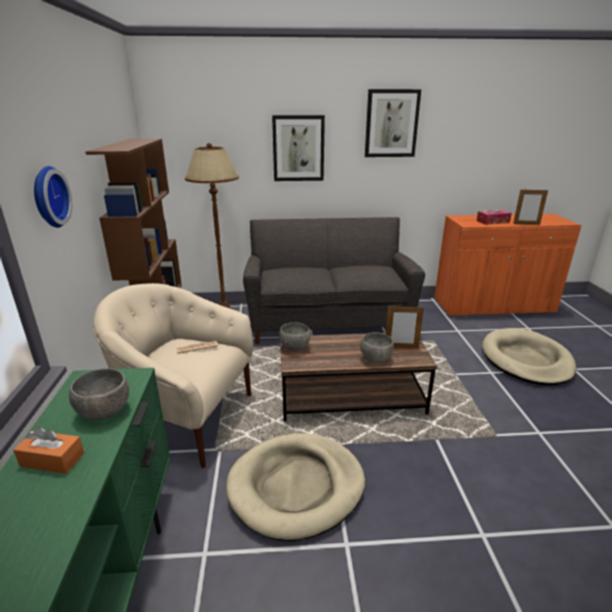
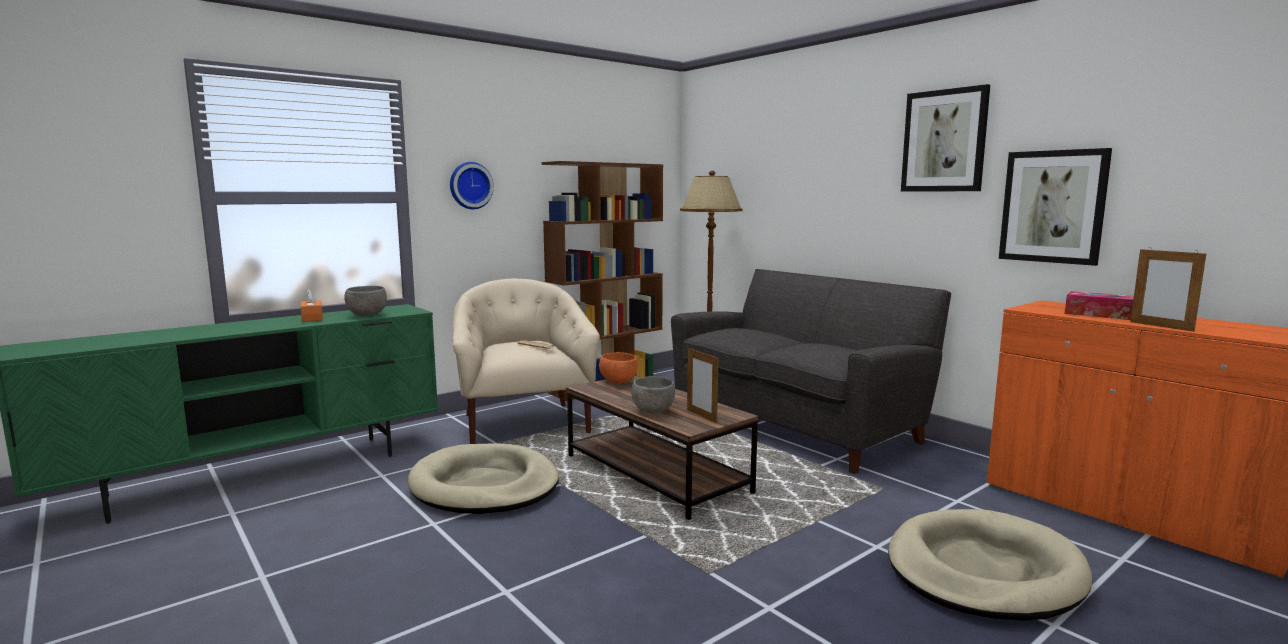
camera: 55 degrees right, 15 degrees down
picture [272,115,325,181] -> picture moved to [999,148,1112,266]
grey bowl [279,322,311,351] -> orange bowl [599,352,638,384]

